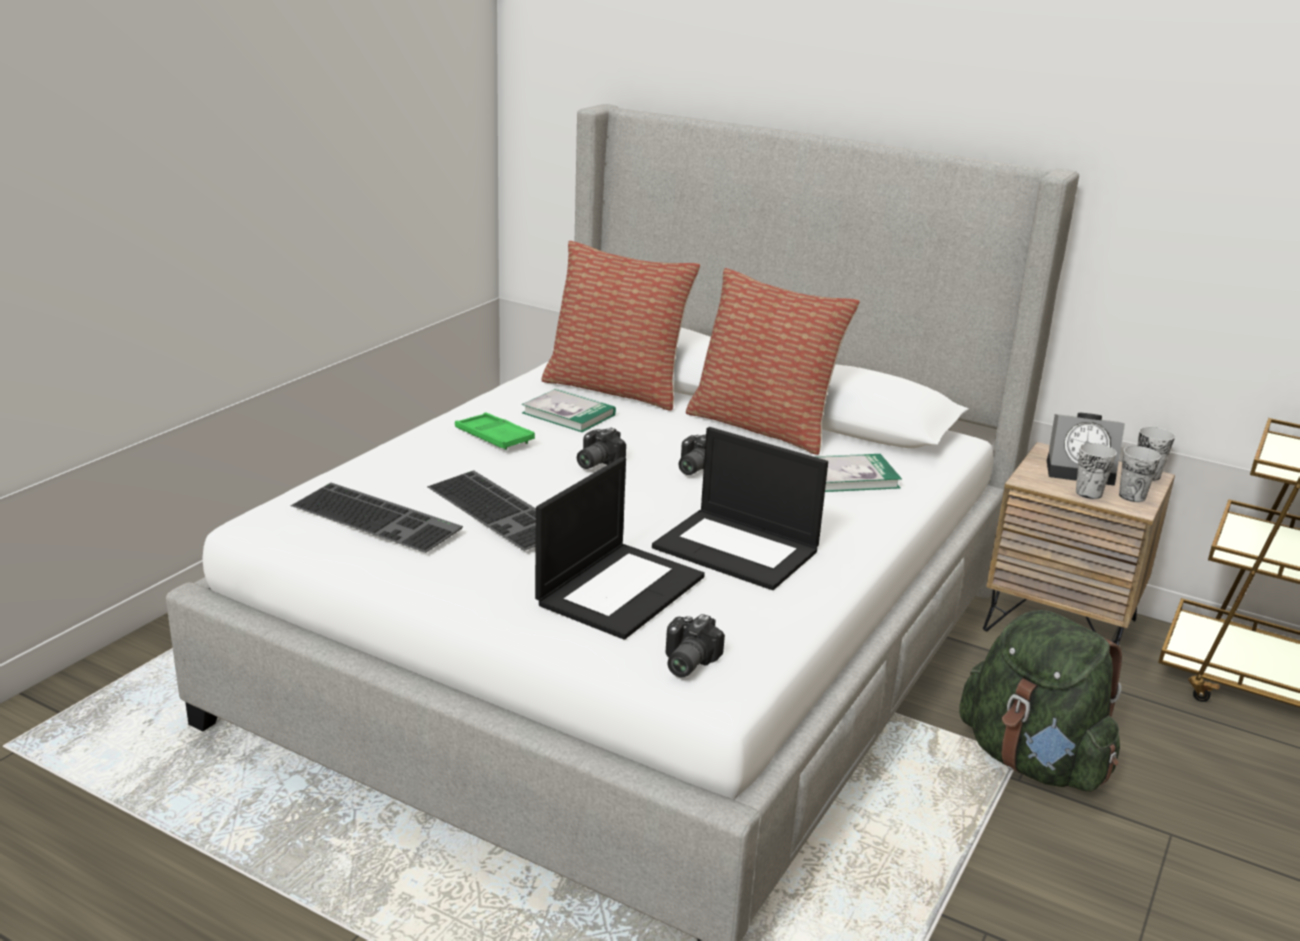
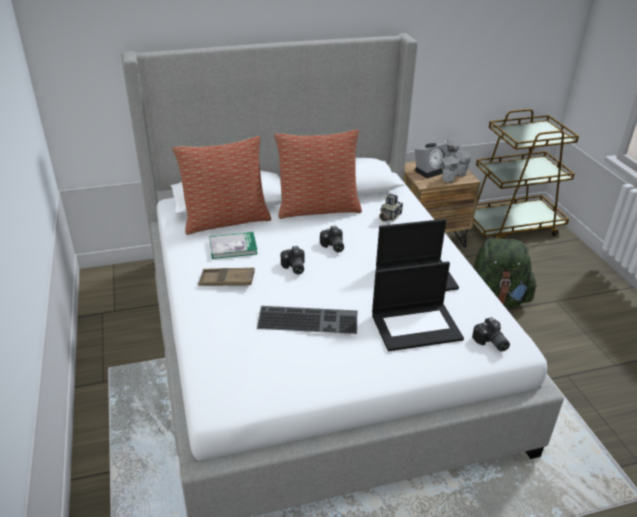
camera: 45 degrees left, 10 degrees up
keyboard [291,483,463,553] -> none
green tray [455,412,535,450] -> brown tray [198,268,255,286]
laptop [535,457,705,640] -> laptop turned 90 degrees clockwise [372,261,464,351]
book [813,454,902,492] -> camera [379,194,403,222]

